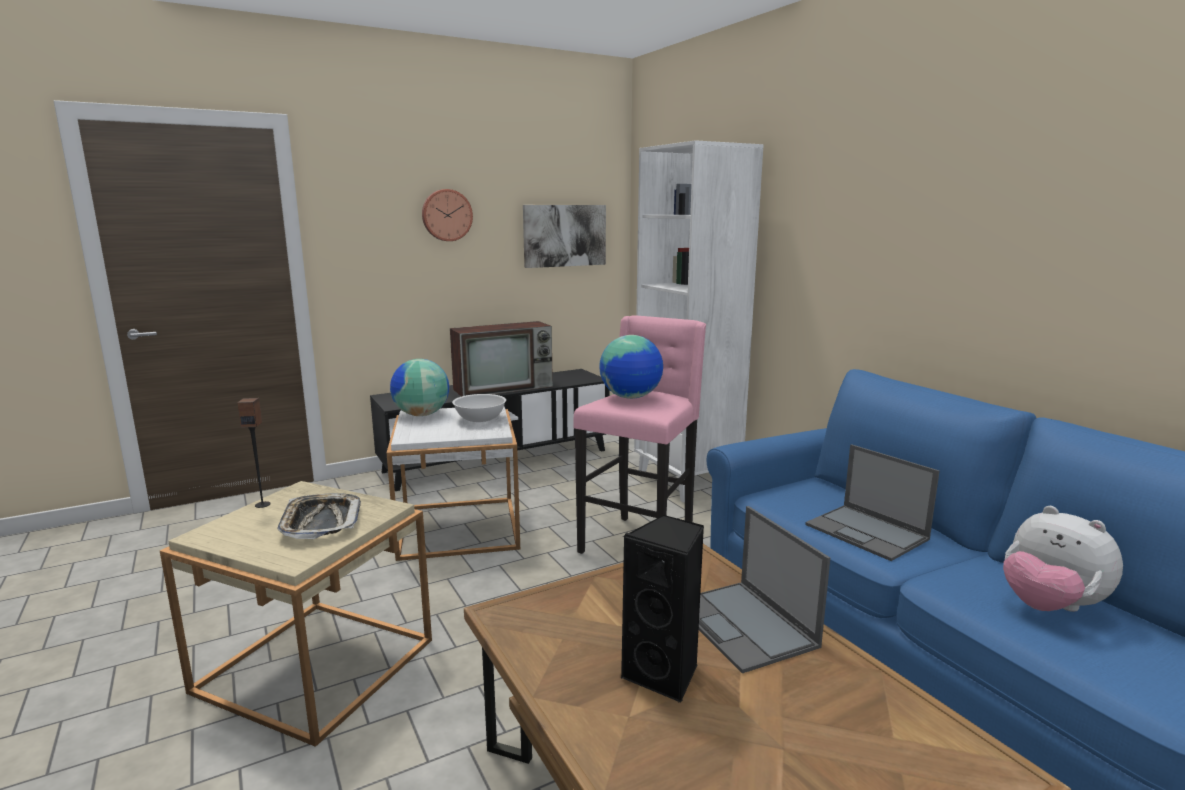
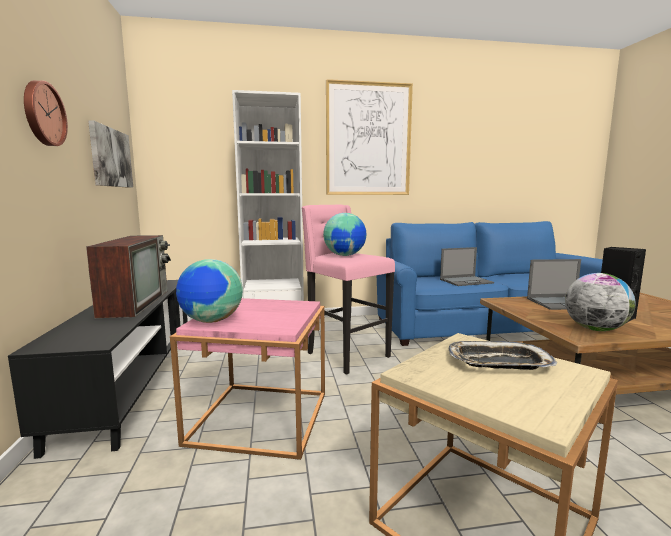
camera: 70 degrees left, 5 degrees down
speaker [237,398,271,508] -> none
white side table [387,406,520,561] -> pink side table [170,298,325,460]
white bowl [452,394,506,422] -> none
plush toy [1003,506,1123,612] -> none
none -> picture [326,79,413,195]
none -> globe [565,273,635,331]

